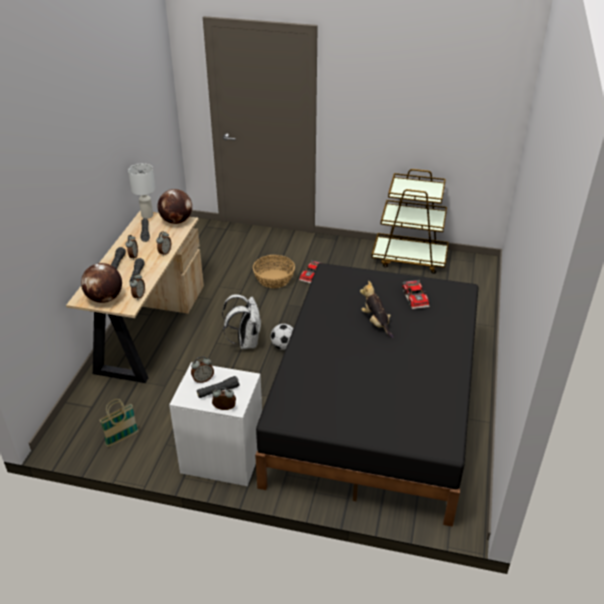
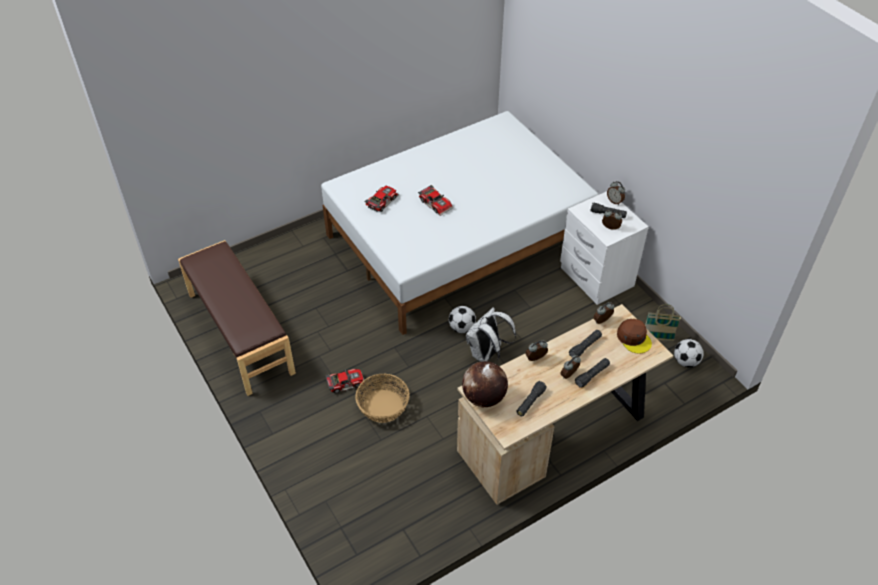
camera: 135 degrees left, 10 degrees up
globe [81,263,122,303] -> brown cap [617,319,652,354]
white table lamp [128,163,155,219] -> none
black bed [255,263,478,527] -> white bed [321,111,599,335]
plush toy [360,281,394,338] -> toy car [418,185,453,216]
brown cart [372,169,449,274] -> brown bench [178,240,296,396]
none -> football [674,339,704,367]

